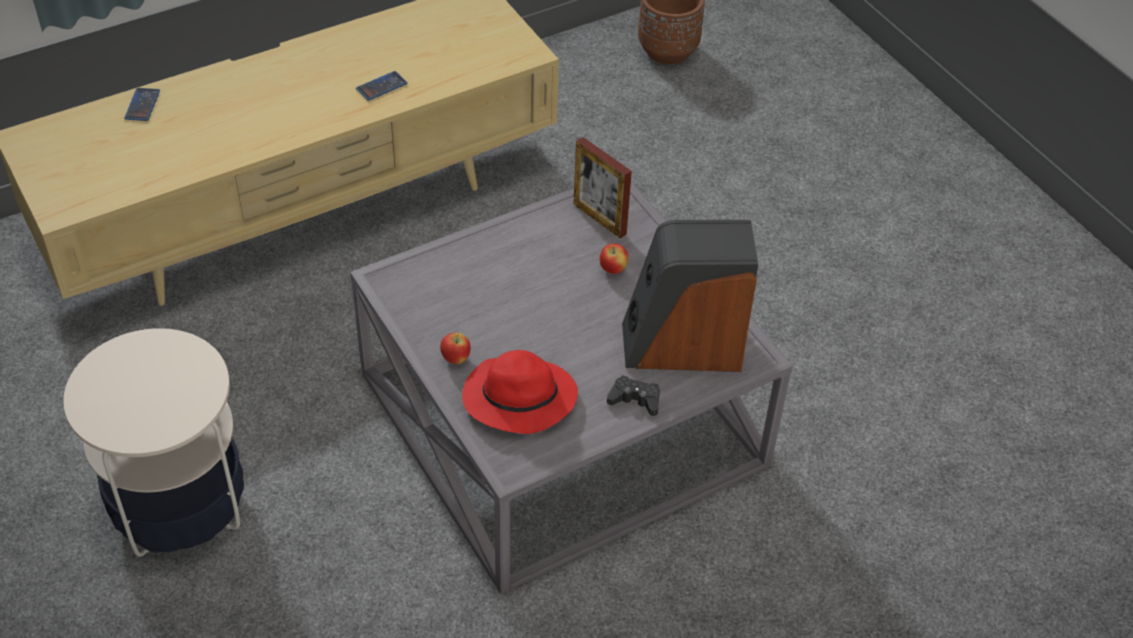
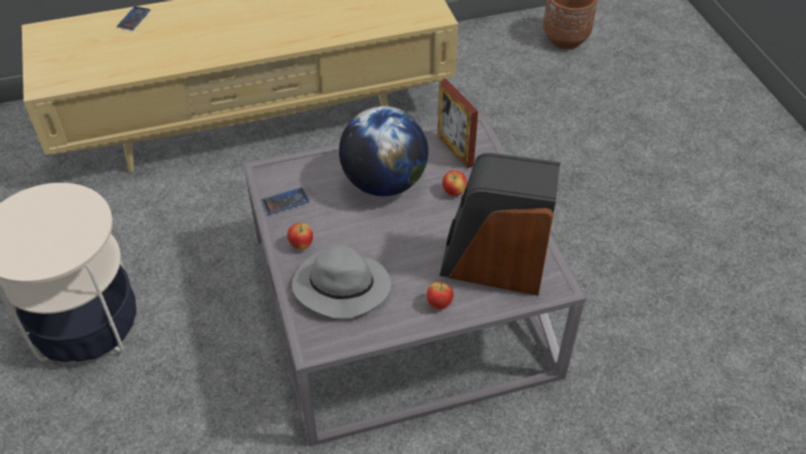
camera: 15 degrees right, 0 degrees up
phone [356,71,407,101] -> phone moved to [261,187,310,215]
red hat [462,350,578,434] -> grey hat [292,245,391,319]
black game controller [607,376,660,416] -> apple [427,282,454,310]
none -> globe [339,106,429,196]

